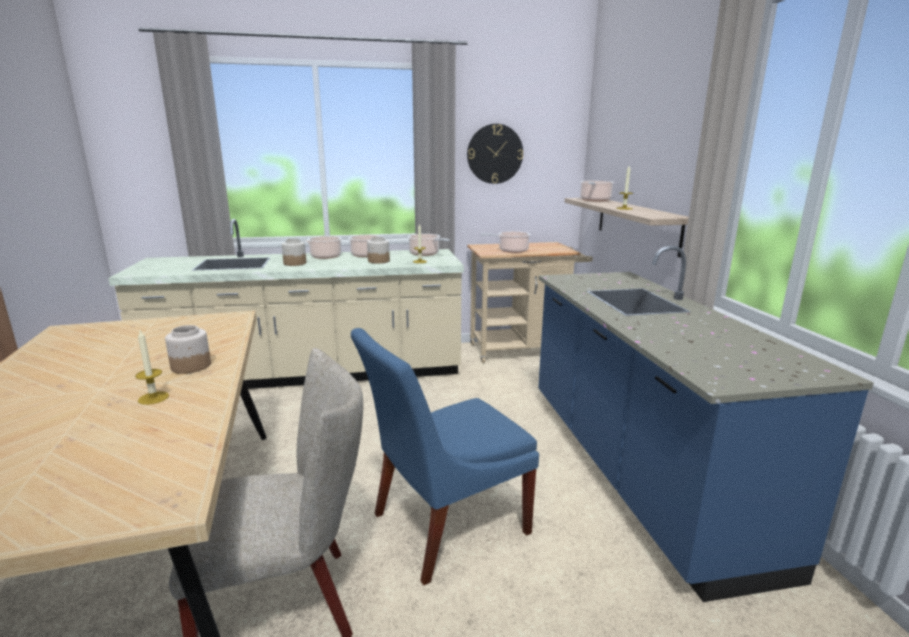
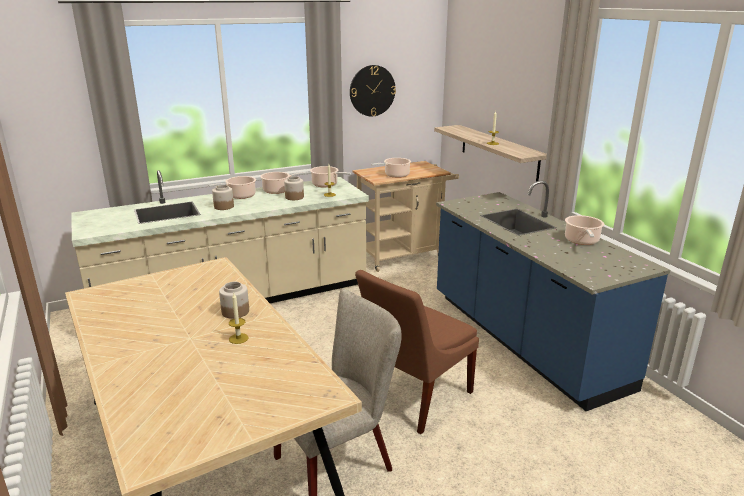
camera: 15 degrees left, 5 degrees up
blue chair [351,328,539,585] -> brown chair [355,270,479,434]
cooking pot [580,181,615,201] -> cooking pot moved to [565,215,604,245]

